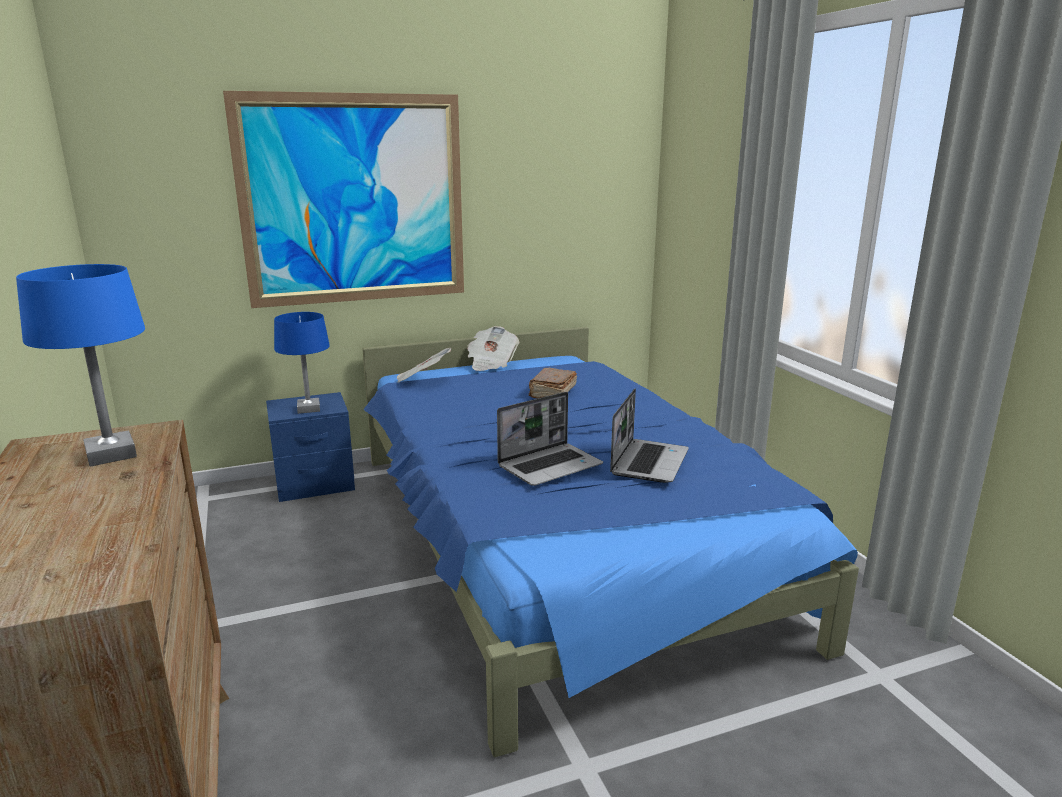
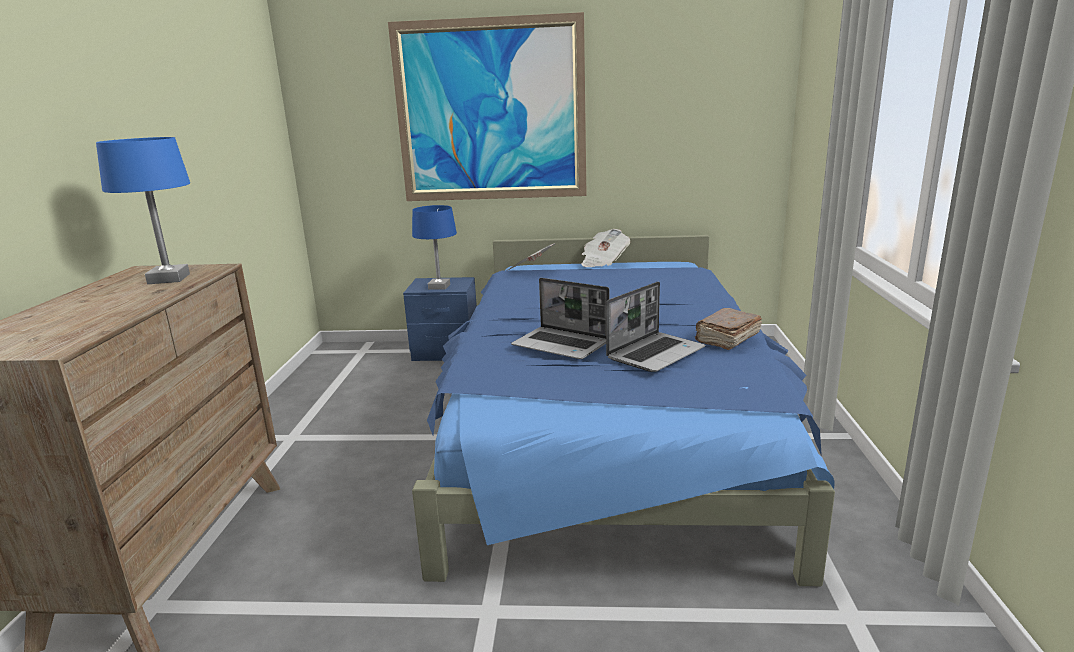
camera: 25 degrees right, 0 degrees up
laptop [497,392,603,486] -> laptop turned 45 degrees clockwise [511,278,610,359]
brown book [528,368,577,399] -> brown book moved to [695,308,762,350]

